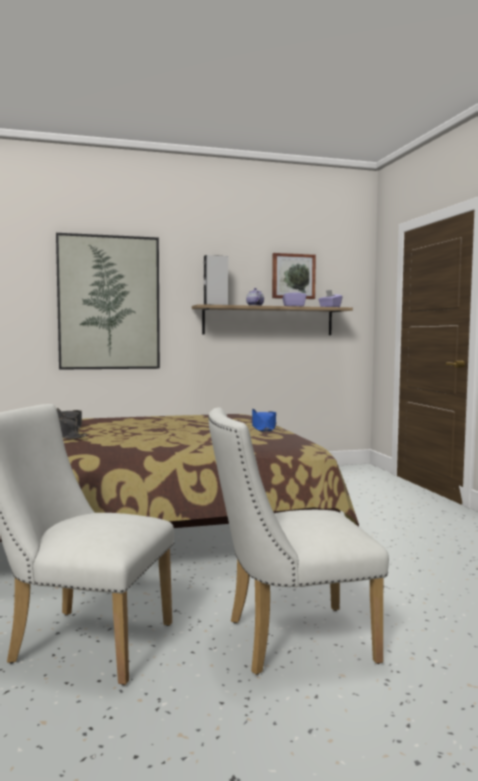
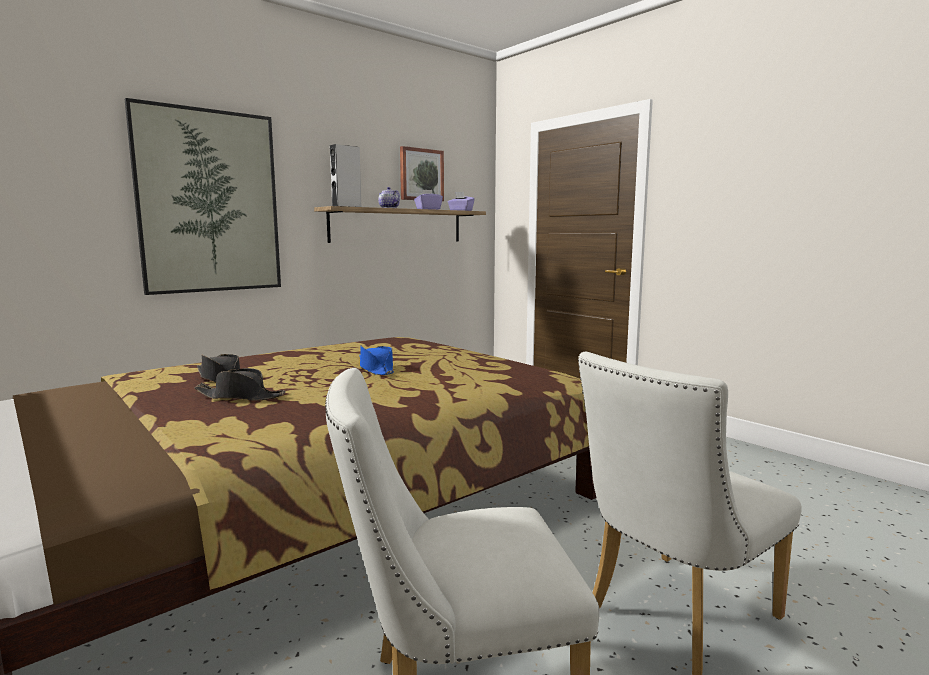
camera: 25 degrees left, 5 degrees up
blue hat [252,409,277,431] -> blue hat moved to [359,345,394,375]

